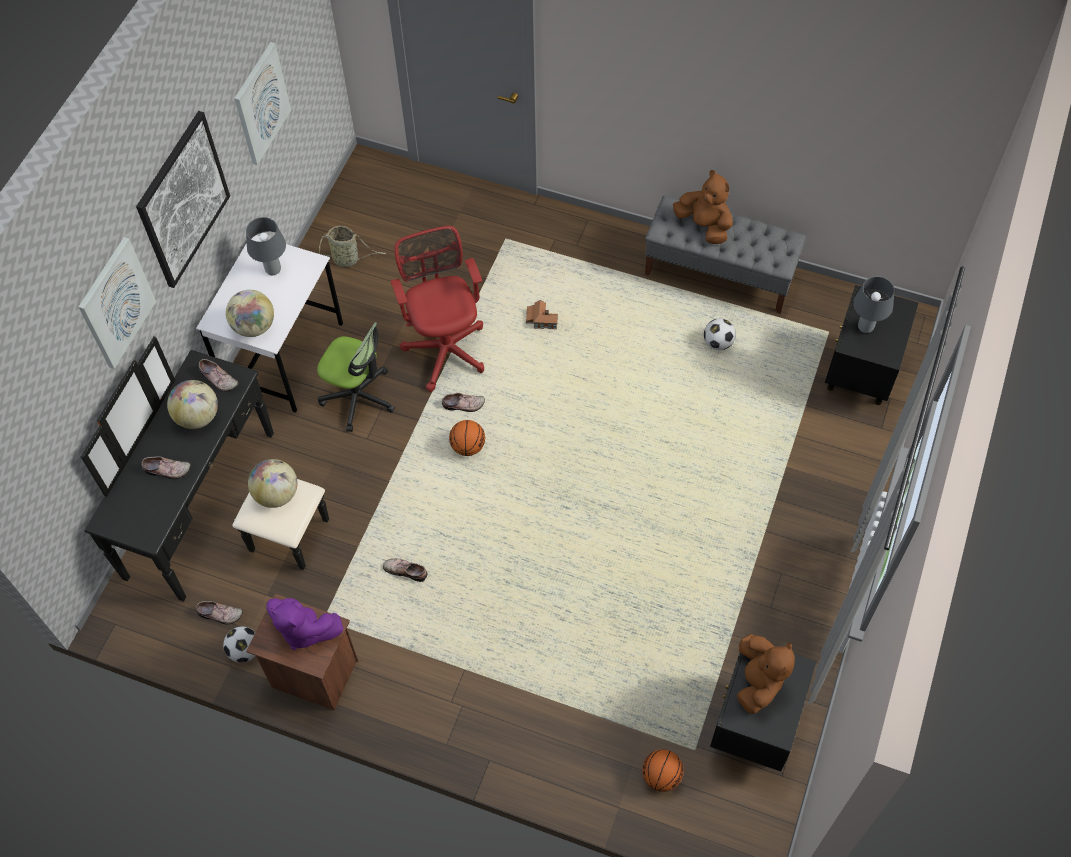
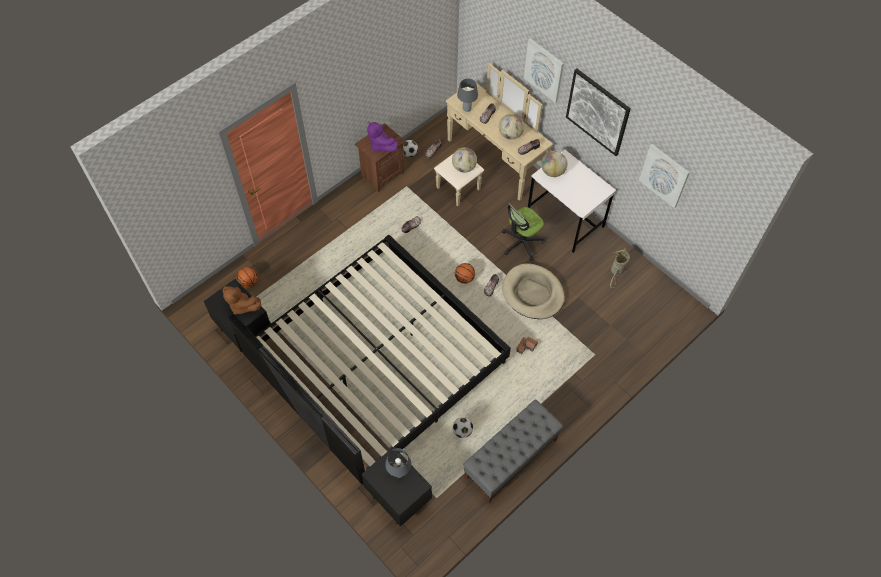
camera: 115 degrees right, 0 degrees up
black dresser [81,336,329,602] -> beige dresser [434,63,553,206]
grey table lamp [246,217,286,275] -> grey table lamp moved to [457,78,478,112]
purple plush toy [266,598,344,650] -> purple plush toy turned 90 degrees counterclockwise [367,122,398,152]
red office chair [390,226,484,392] -> beige dog bed [502,263,565,319]
brown plush toy [673,170,733,244] -> none
none -> bed [229,235,511,485]

